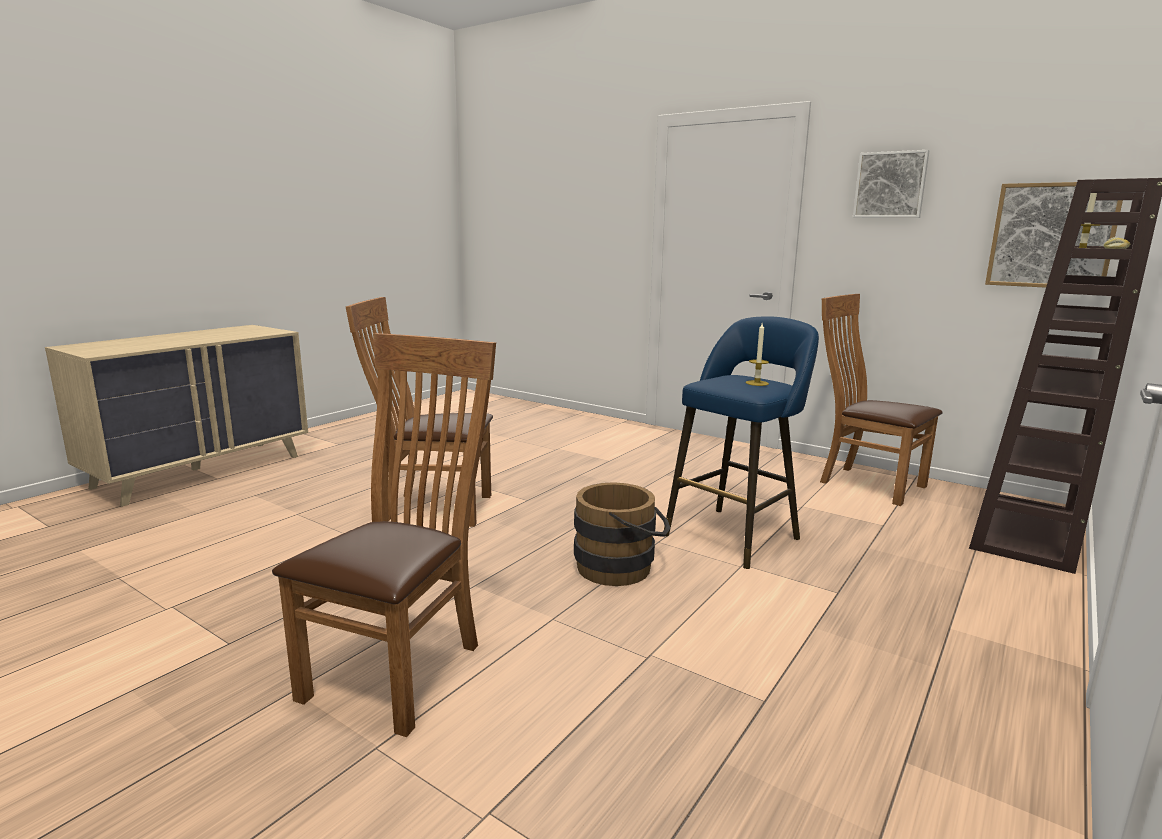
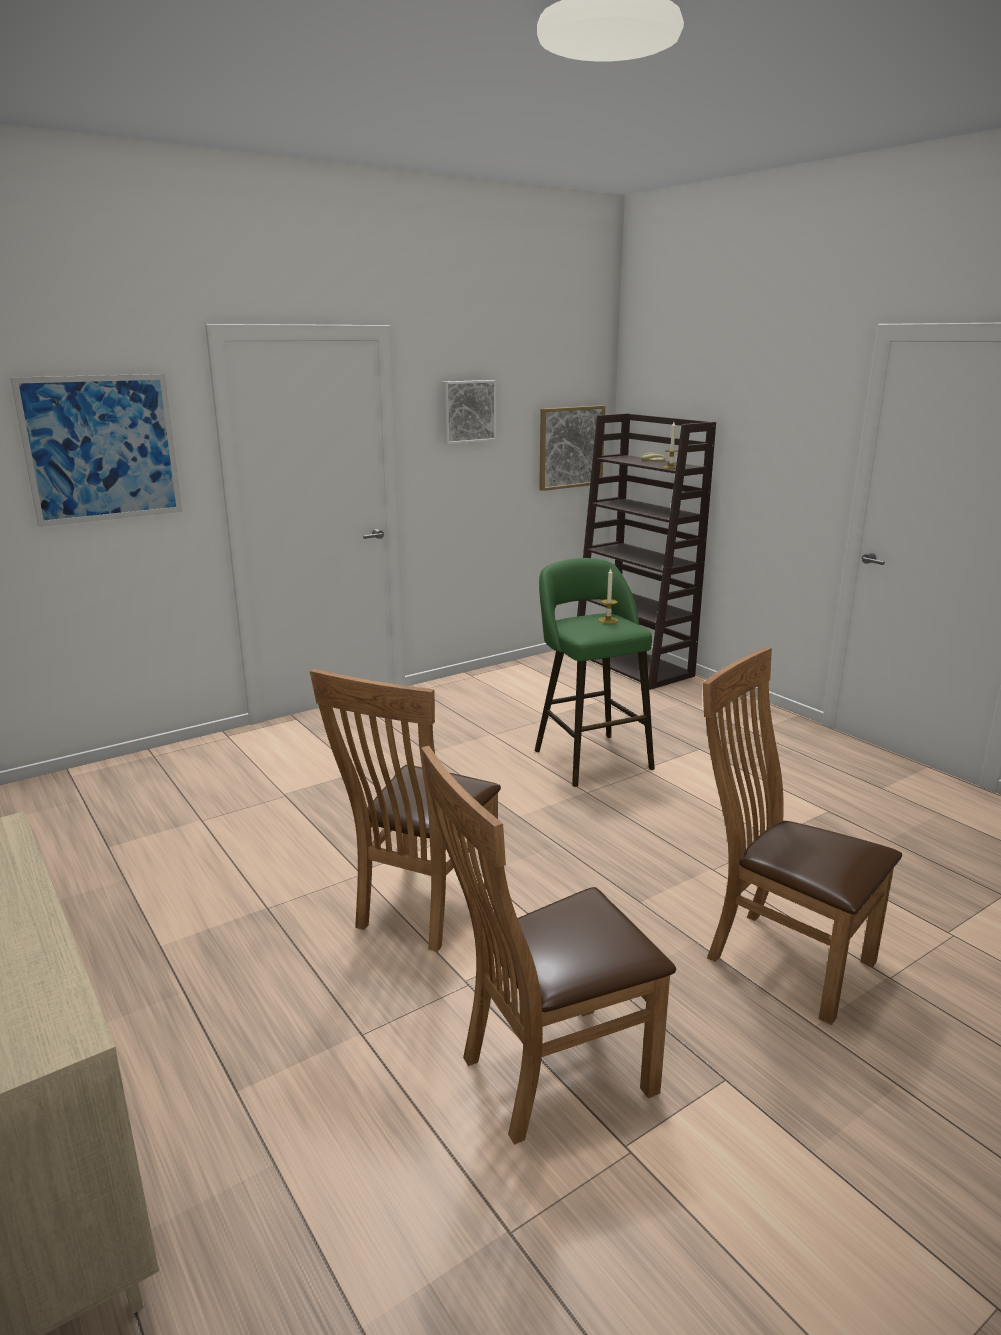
camera: 70 degrees left, 5 degrees up
brown bucket [574,482,671,586] -> none
blue stool [664,316,819,569] -> green stool [535,558,655,787]
brown chair [820,294,943,506] -> brown chair moved to [421,746,676,1145]
none -> picture [10,374,182,527]

